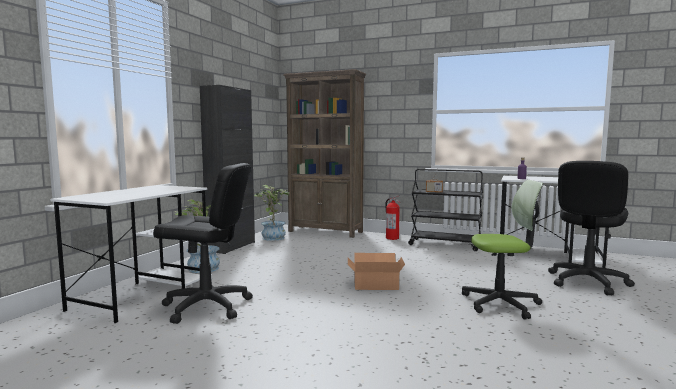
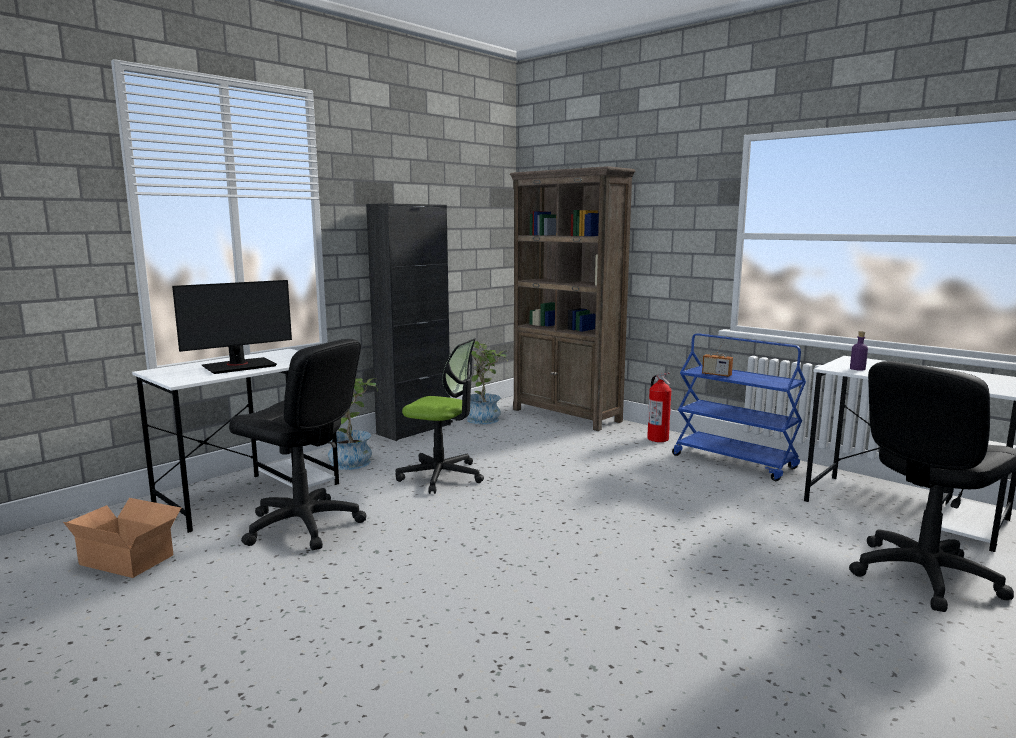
camera: 20 degrees right, 5 degrees up
cardboard box [348,253,405,290] -> cardboard box moved to [63,498,181,578]
black cart [408,169,483,251] -> blue cart [672,333,806,481]
office chair [462,180,543,320] -> office chair moved to [396,338,484,494]
none -> monitor [172,280,292,374]

